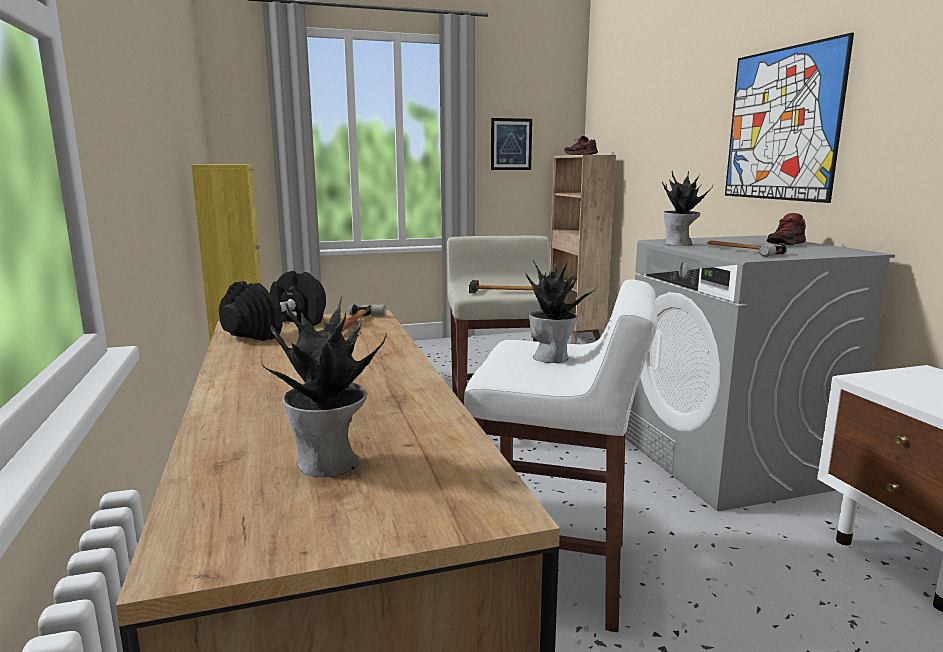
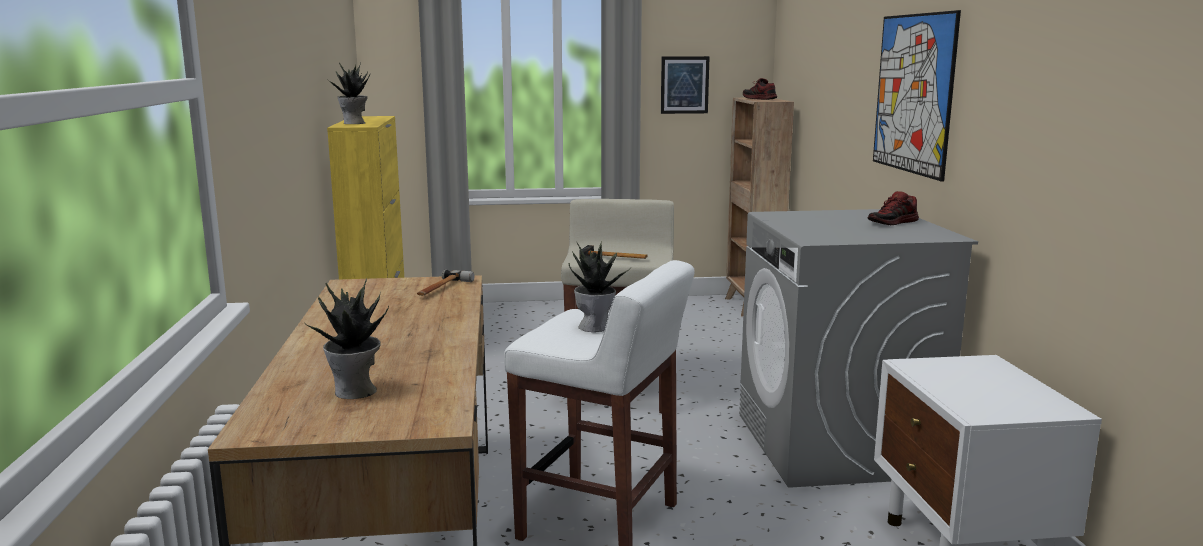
camera: 10 degrees right, 0 degrees up
black dumbbell [219,271,326,341] -> none
potted plant [662,171,713,246] -> potted plant moved to [328,62,370,124]
hammer [707,240,787,257] -> none

